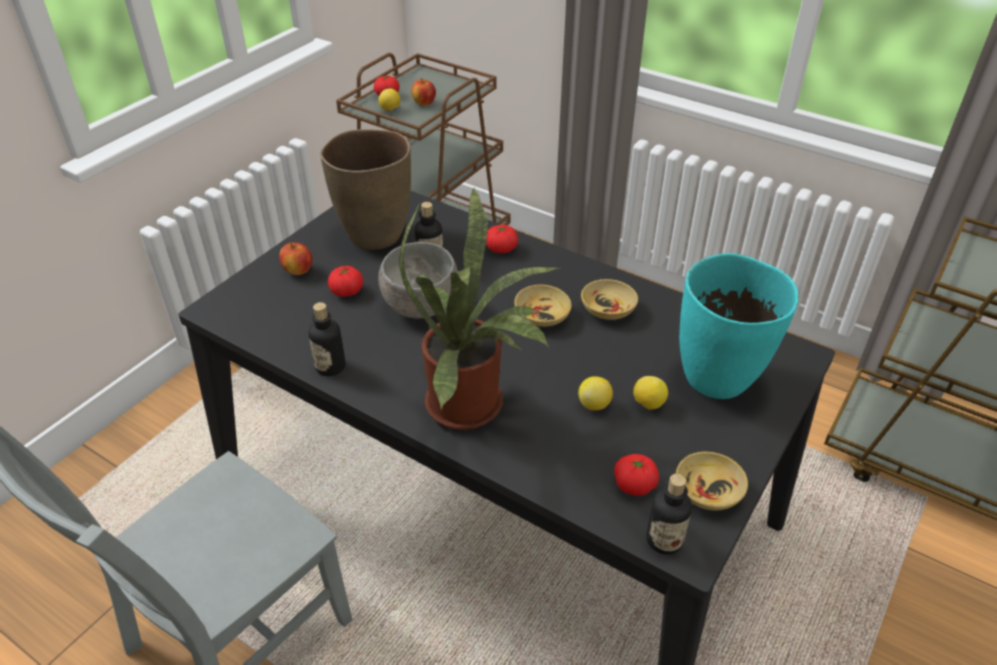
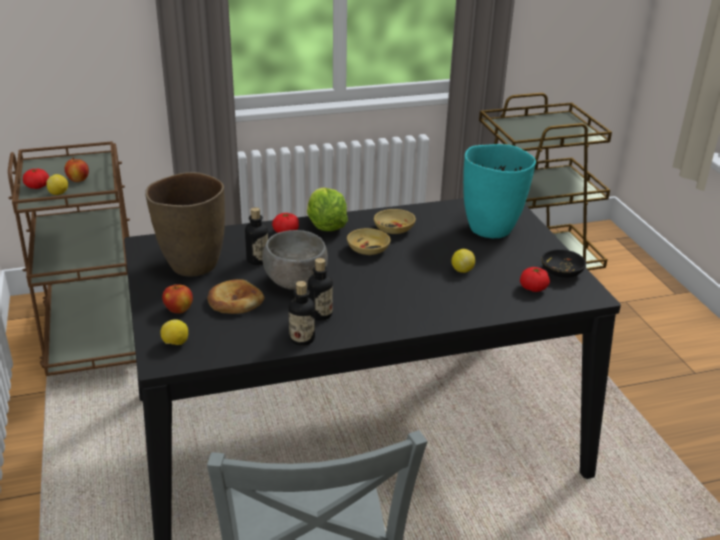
camera: 50 degrees left, 10 degrees down
tomato [328,266,363,297] -> bread [207,279,264,314]
potted plant [399,189,562,430] -> none
lemon [633,376,668,410] -> lemon moved to [160,319,188,345]
bottle [646,474,692,555] -> bottle moved to [308,258,333,321]
beige bowl [676,452,748,510] -> black bowl [542,249,586,278]
none -> lettuce [307,187,348,231]

